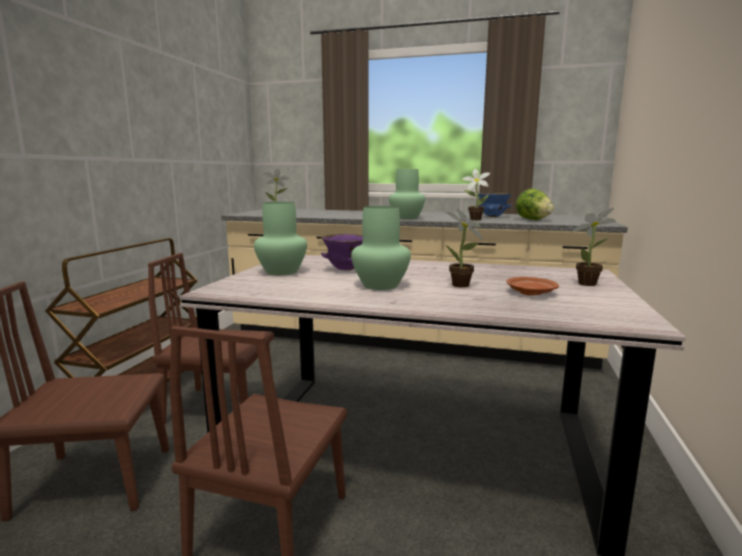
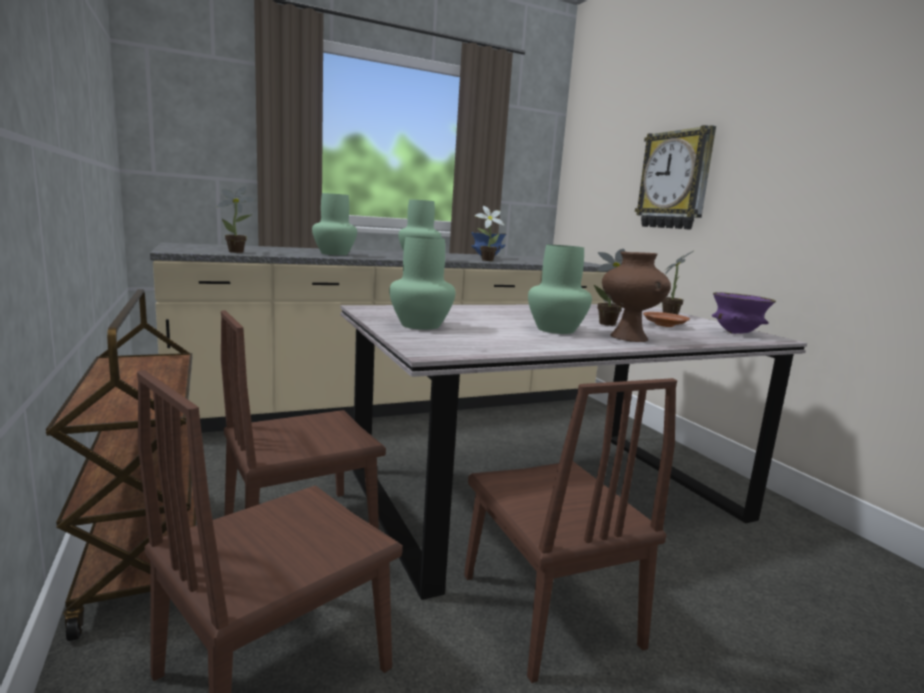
camera: 40 degrees left, 0 degrees up
purple bowl [321,234,363,270] -> purple bowl moved to [712,292,776,334]
lettuce [516,188,554,220] -> none
none -> green vase [312,193,357,255]
none -> brown vase [602,251,671,342]
none -> wall clock [635,125,716,230]

